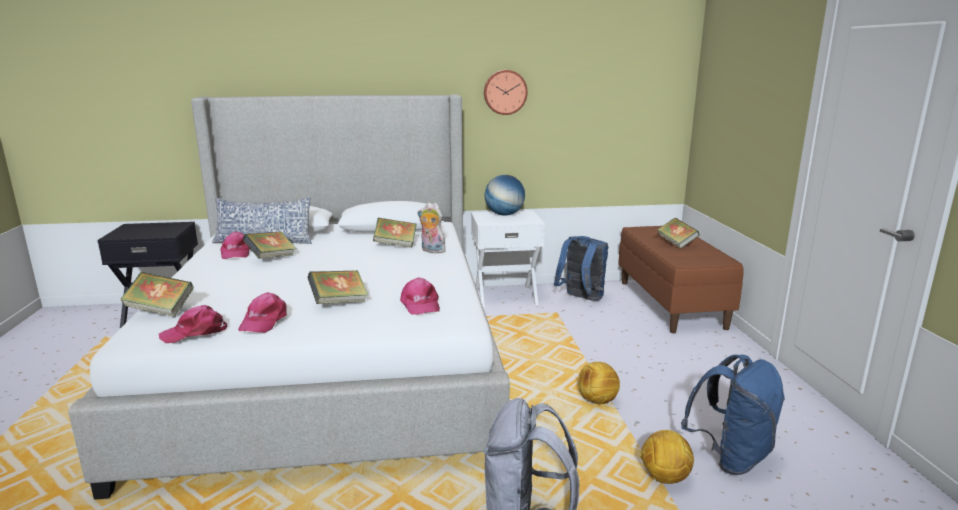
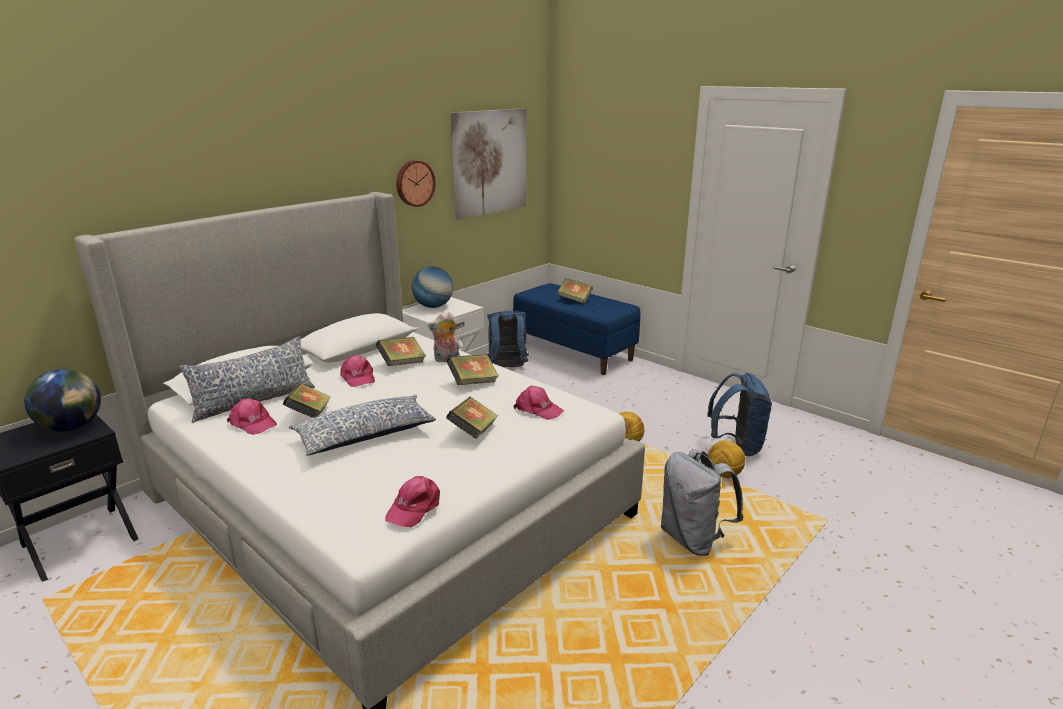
camera: 40 degrees left, 5 degrees up
book [120,272,194,317] -> book moved to [447,354,499,385]
pink cap [238,292,287,333] -> pink cap moved to [340,355,375,387]
brown bench [618,226,744,333] -> blue bench [513,283,640,375]
none -> globe [24,369,101,432]
none -> pillow [289,395,436,455]
none -> picture [451,108,527,220]

